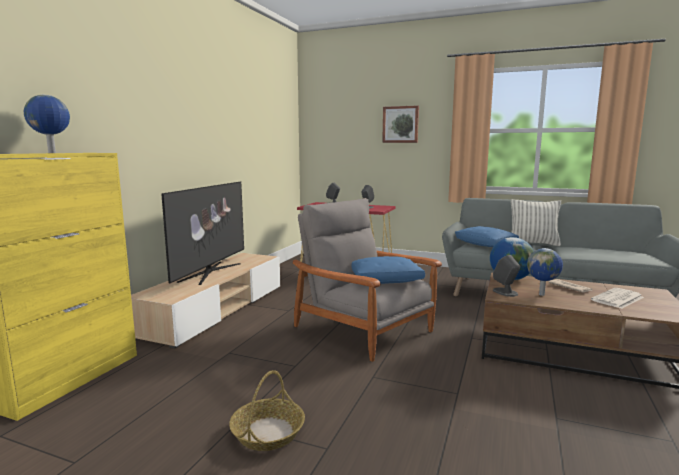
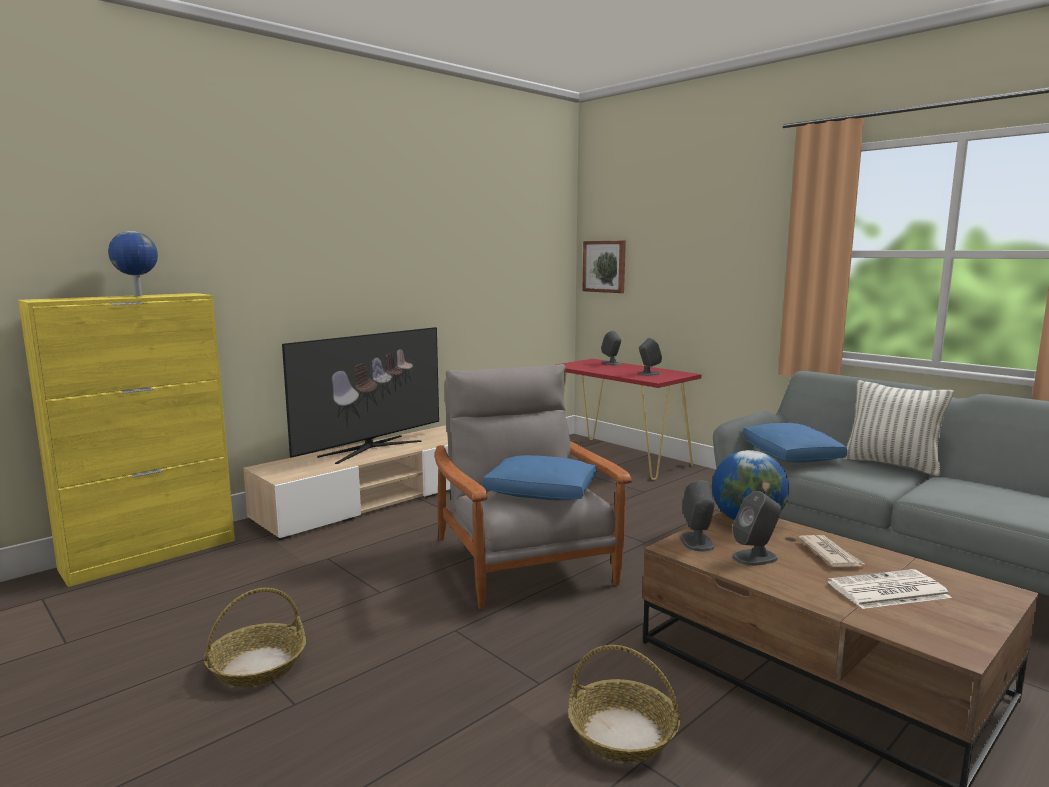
camera: 25 degrees right, 0 degrees up
picture [382,105,419,143] -> picture moved to [582,241,626,293]
globe [527,248,563,296] -> grey speaker [732,491,781,566]
none -> basket [568,645,681,762]

